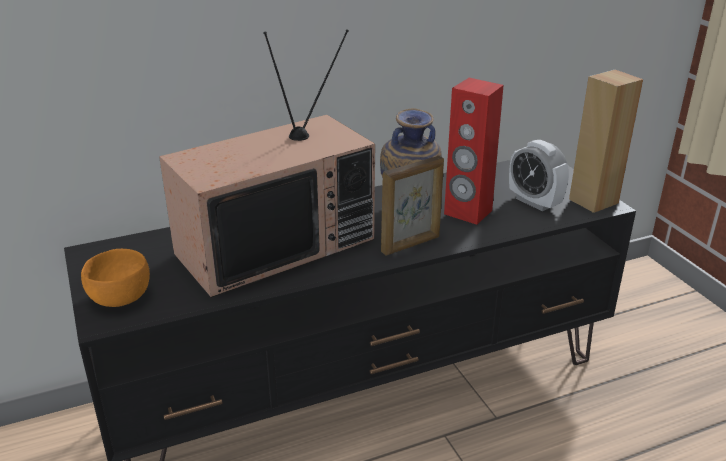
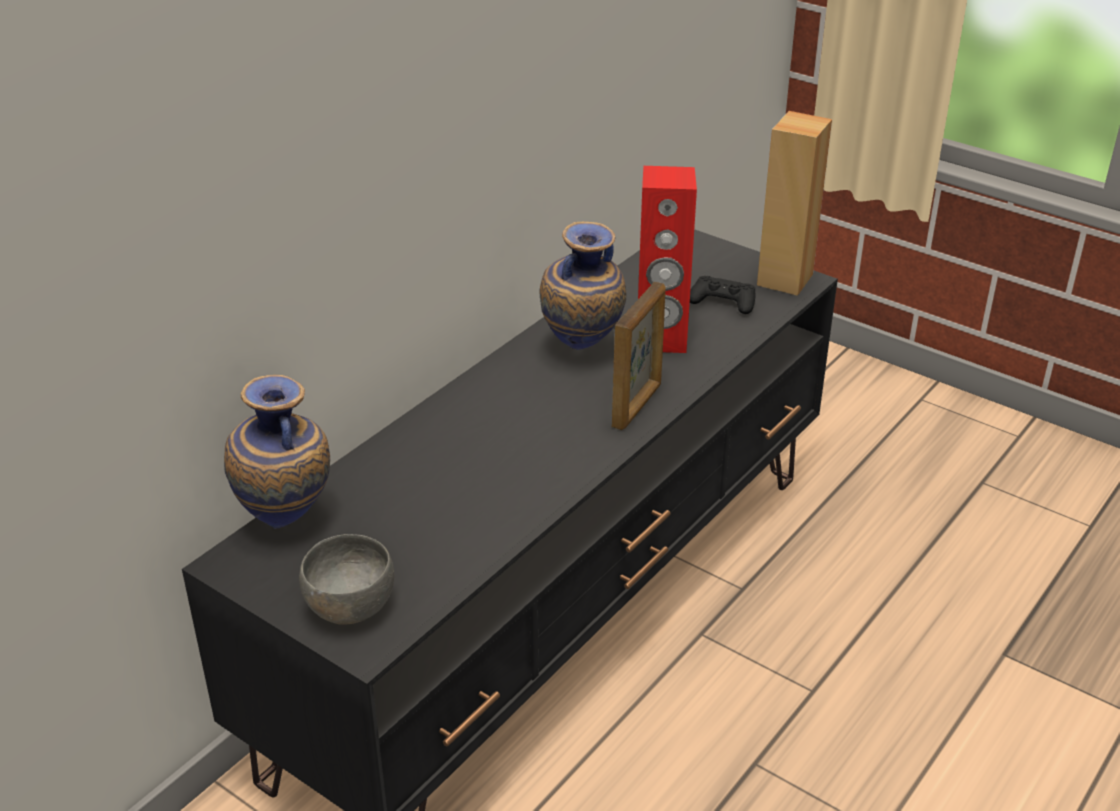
camera: 30 degrees left, 5 degrees up
orange bowl [81,249,150,307] -> grey bowl [299,534,394,625]
television [159,29,375,298] -> none
alarm clock [509,140,569,211] -> black game controller [690,276,756,314]
none -> vase [224,375,330,529]

